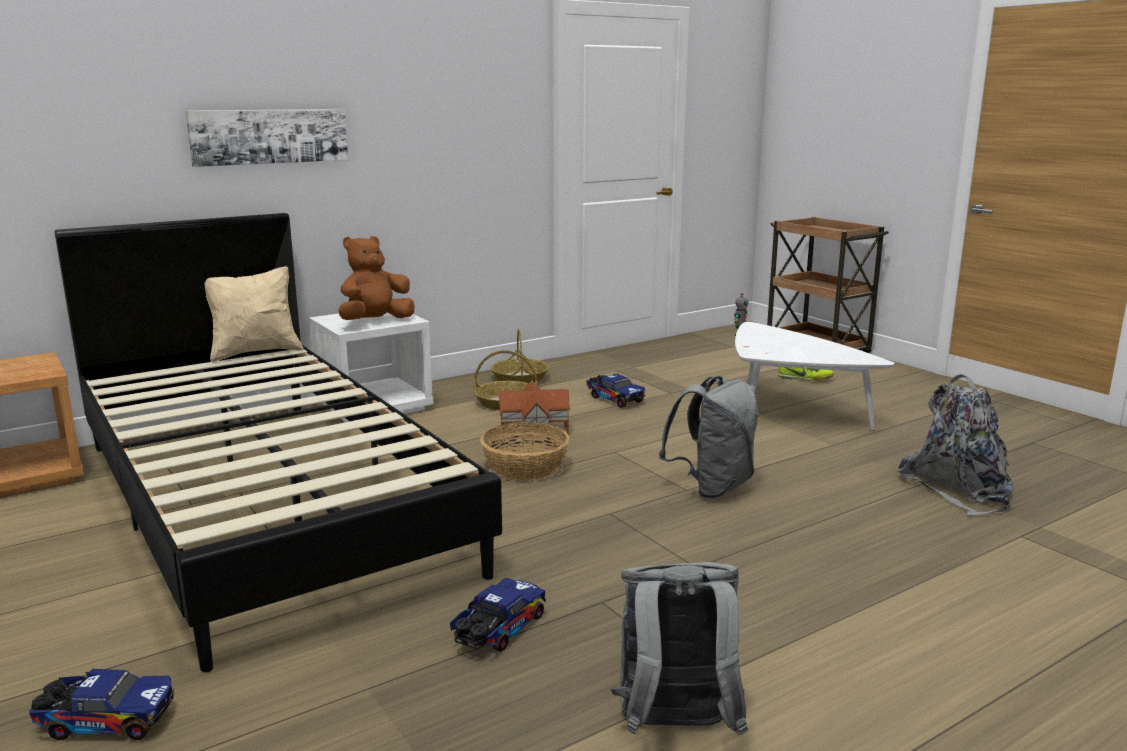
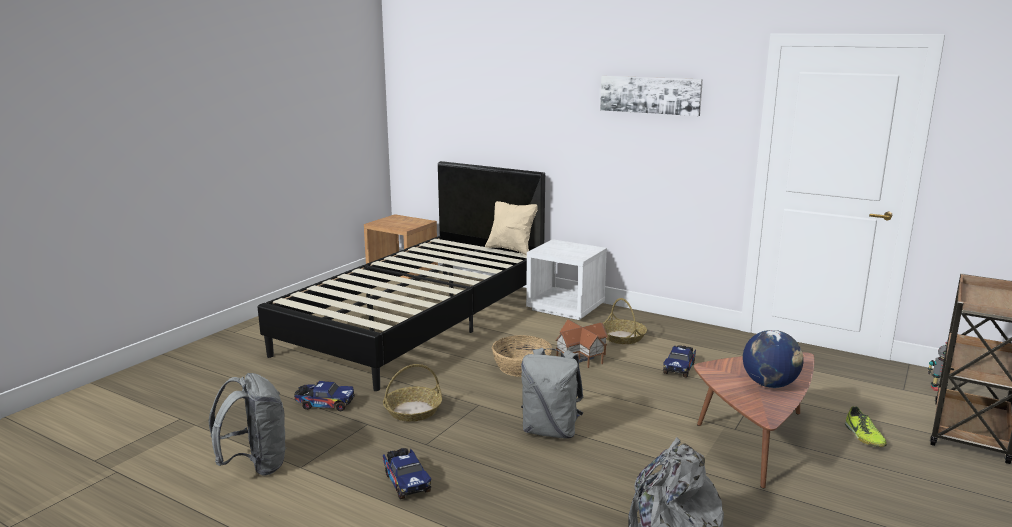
camera: 65 degrees right, 0 degrees up
toy truck [29,669,174,740] -> toy truck moved to [383,448,431,499]
picture [186,109,348,167] -> picture moved to [600,76,703,116]
brown plush toy [339,236,415,320] -> none
basket [491,329,549,383] -> basket moved to [383,364,442,422]
white coffee table [735,322,895,431] -> brown coffee table [694,352,815,488]
none -> globe [743,330,804,388]

